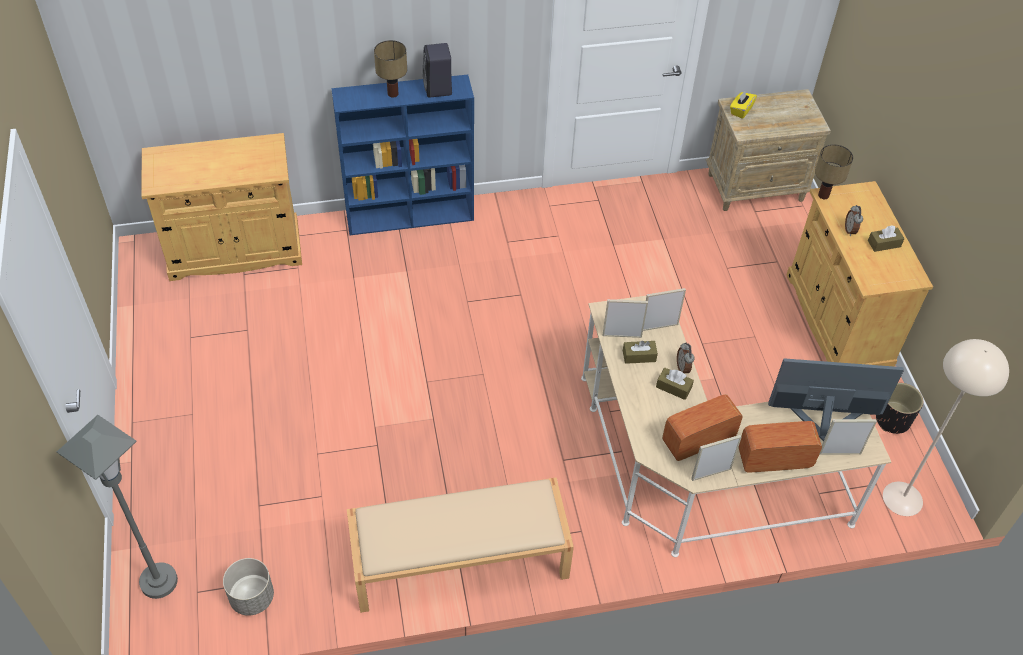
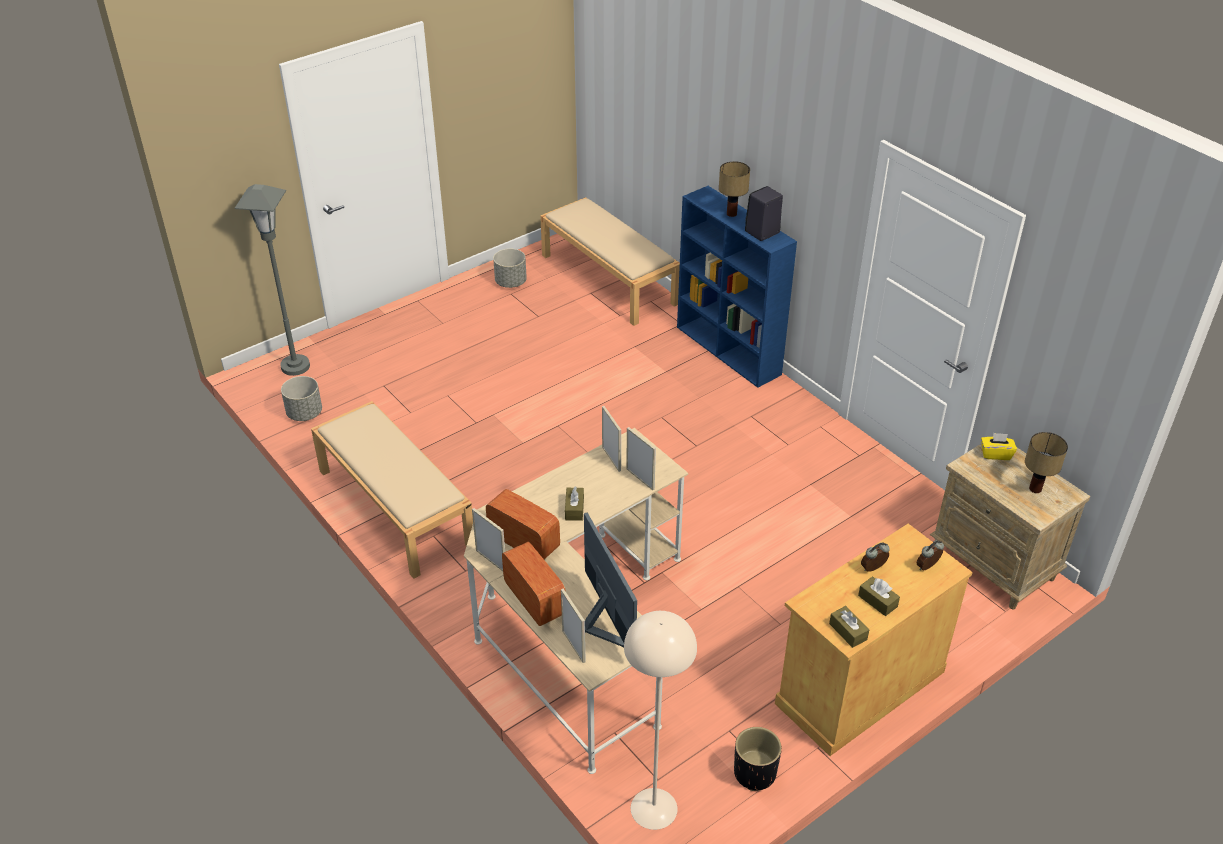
camera: 65 degrees right, 10 degrees down
beige cabinet [141,133,302,281] -> beige bench [540,197,680,326]
brown tissue box [623,341,658,364] -> brown tissue box moved to [829,606,869,648]
alarm clock [677,342,695,373] -> alarm clock moved to [917,540,944,570]
table lamp [815,144,853,199] -> table lamp moved to [1025,432,1068,493]
none -> grey planter [493,249,527,288]

